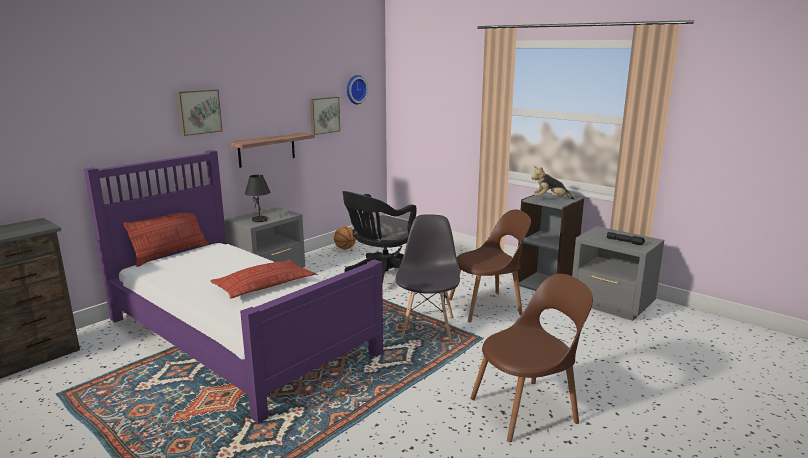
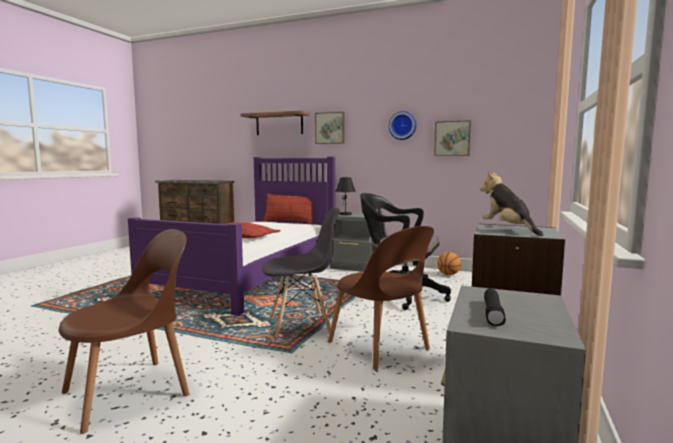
camera: 70 degrees right, 10 degrees down
shelf [228,132,315,168] -> shelf moved to [240,111,310,135]
wall clock [347,75,368,104] -> wall clock moved to [389,111,416,140]
brown chair [470,274,593,442] -> brown chair turned 90 degrees counterclockwise [59,229,189,434]

